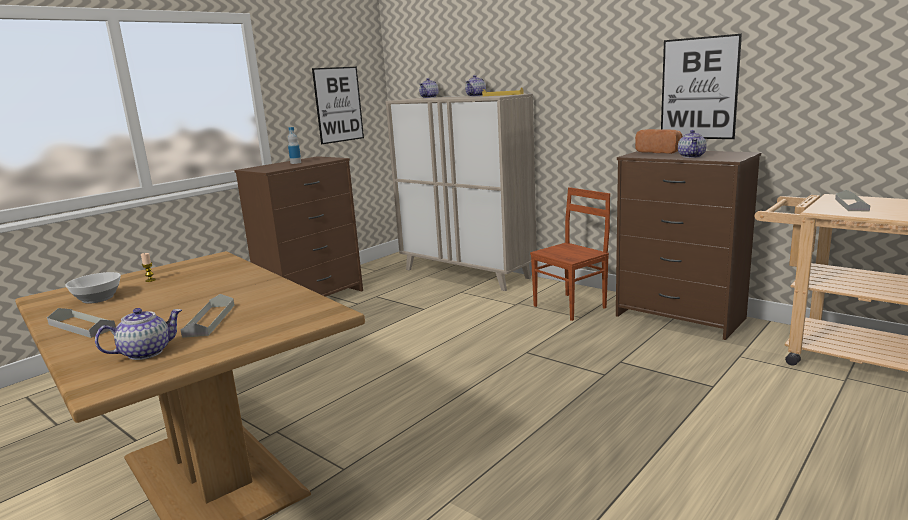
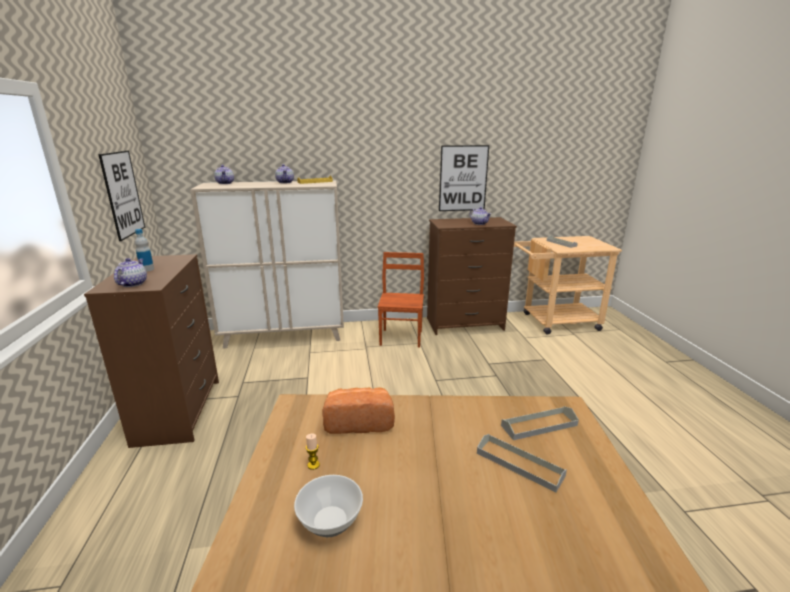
camera: 50 degrees left, 5 degrees up
grey tray [47,308,116,338] -> grey tray moved to [501,406,579,440]
teapot [95,308,182,360] -> teapot moved to [114,258,147,287]
bread [635,129,682,154] -> bread moved to [322,388,395,434]

